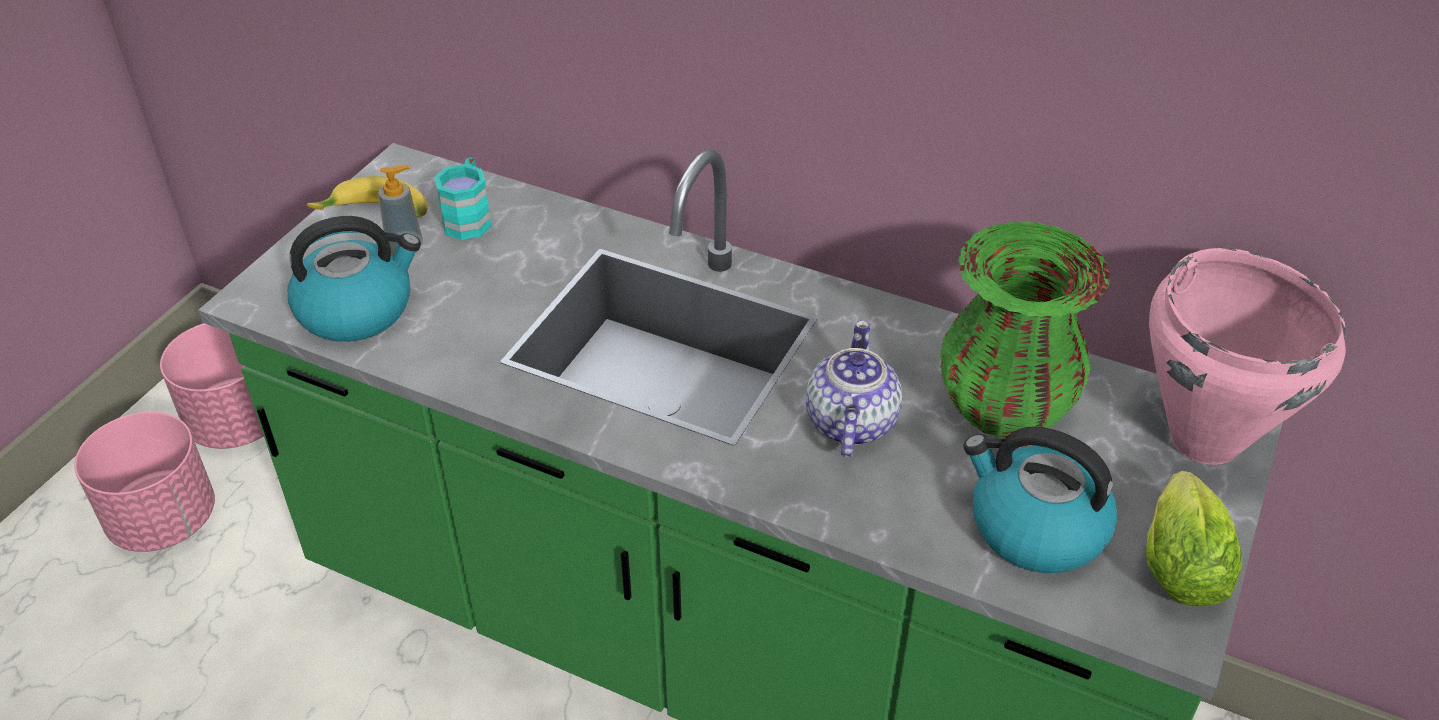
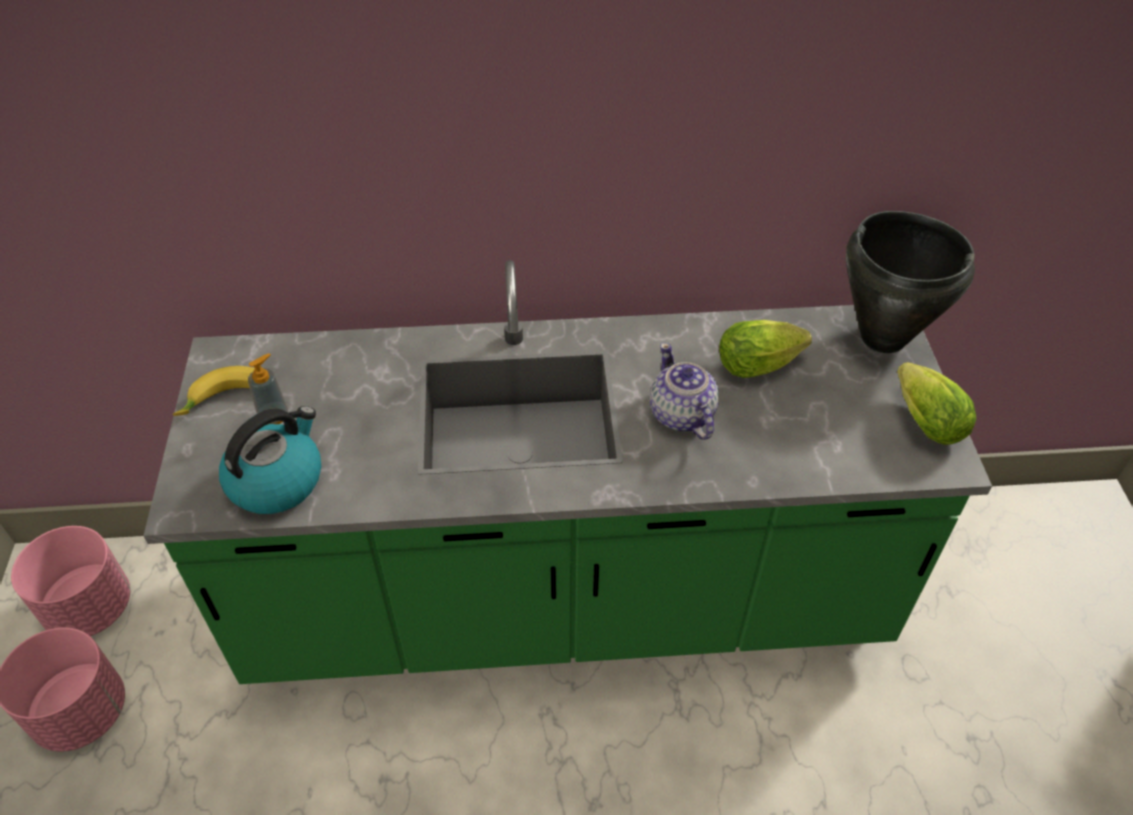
camera: 30 degrees left, 5 degrees up
turquoise mug [434,157,492,240] -> none
green vase [940,221,1110,438] -> lettuce [719,320,812,378]
kettle [963,427,1117,573] -> none
pink cooking pot [1149,248,1346,465] -> black cooking pot [846,211,975,353]

